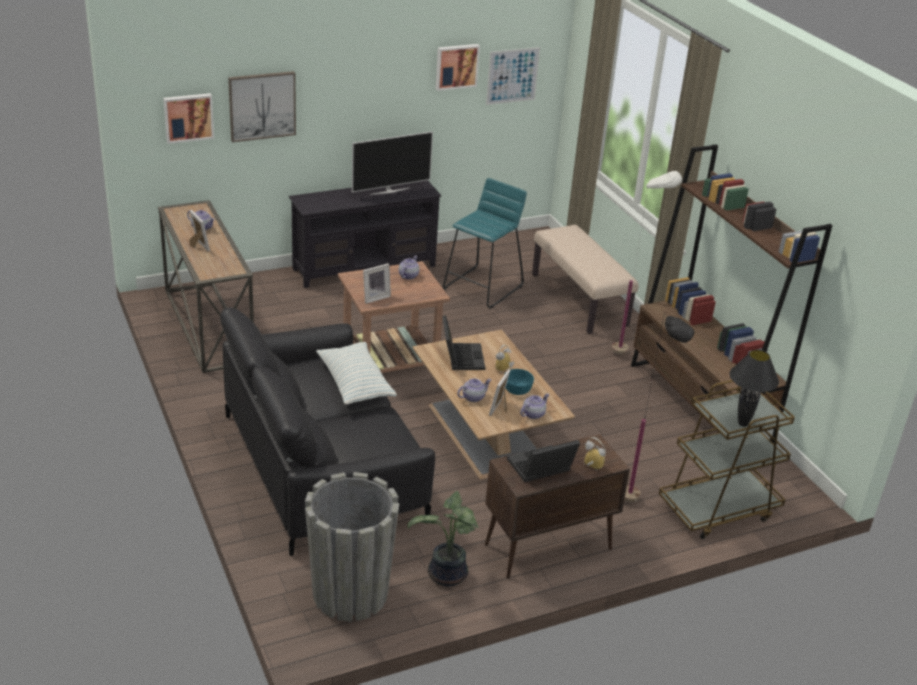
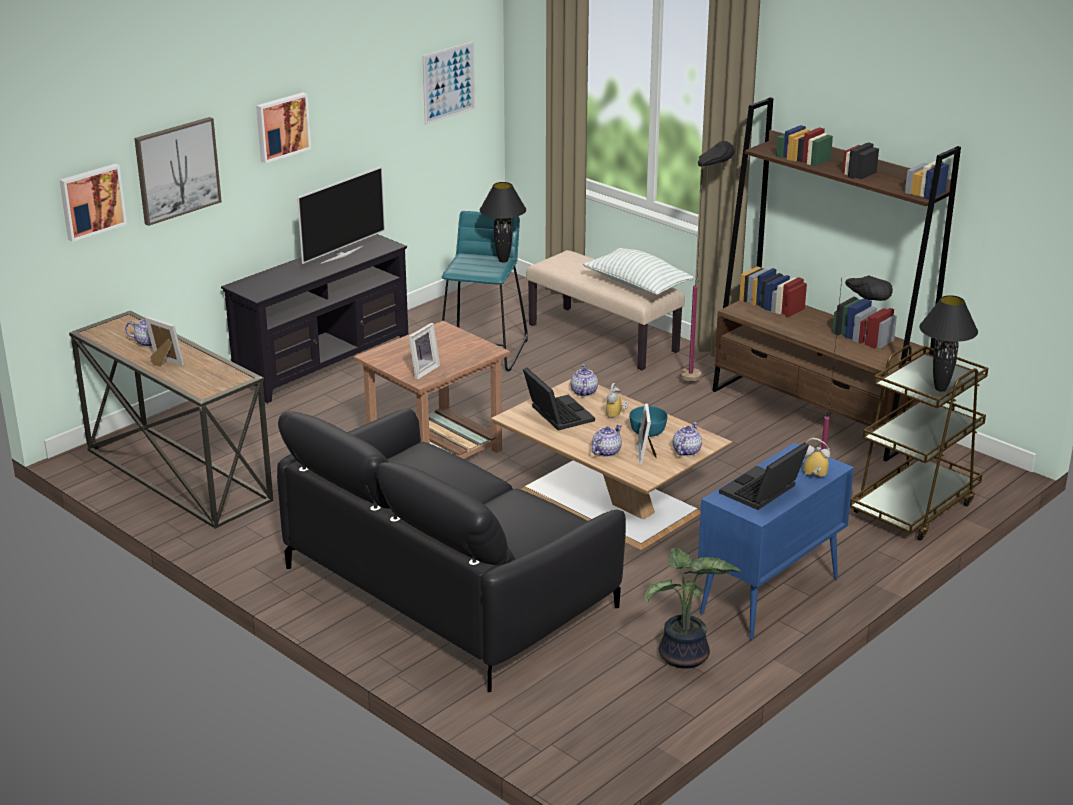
camera: 20 degrees left, 5 degrees down
grey planter [305,472,399,622] -> none
pillow [316,342,397,404] -> pillow moved to [583,248,694,295]
teapot [399,256,419,280] -> teapot moved to [570,364,598,396]
picture [436,44,480,91] -> picture moved to [256,92,311,163]
brown cabinet [485,434,630,579] -> blue cabinet [698,443,854,640]
white floor lamp [611,171,682,354] -> black floor lamp [680,141,735,383]
none -> black table lamp [480,182,526,262]

